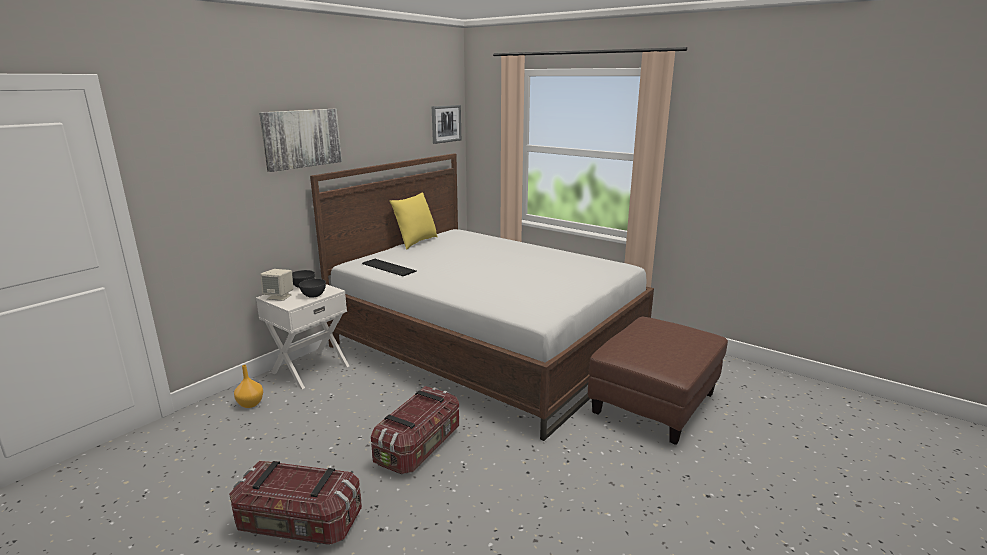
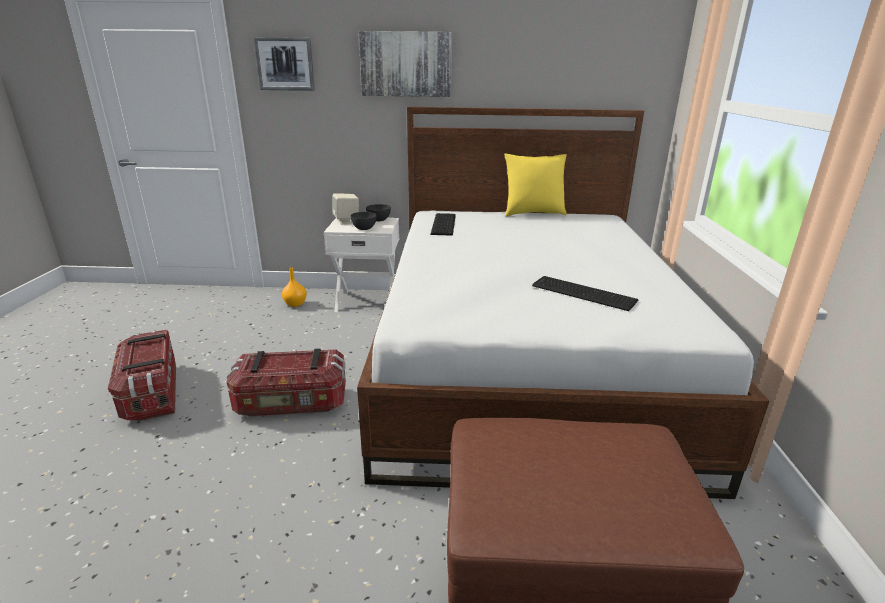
camera: 55 degrees right, 5 degrees up
picture [432,105,461,144] -> picture moved to [253,37,315,91]
none -> keyboard [532,276,639,311]

